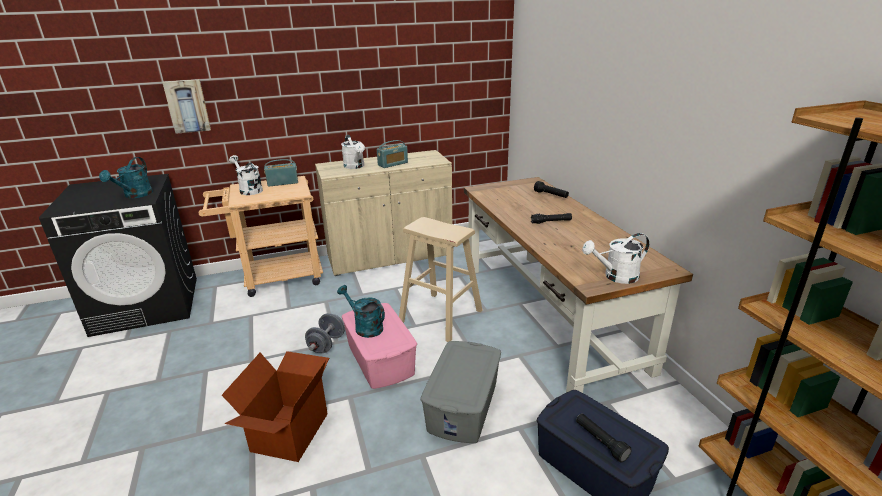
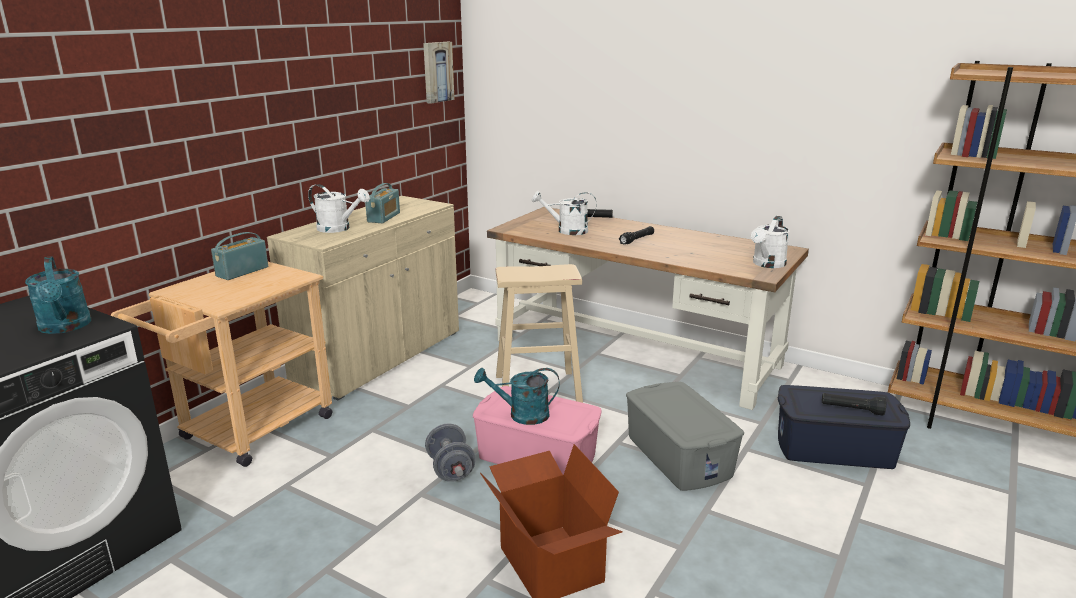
camera: 40 degrees left, 5 degrees down
picture [162,79,211,134] -> picture moved to [423,42,454,104]
white watering can [229,155,263,195] -> white watering can moved to [532,191,597,235]

